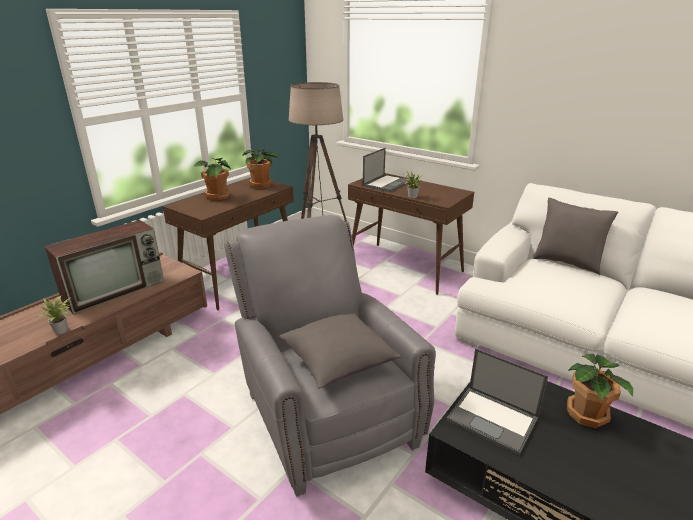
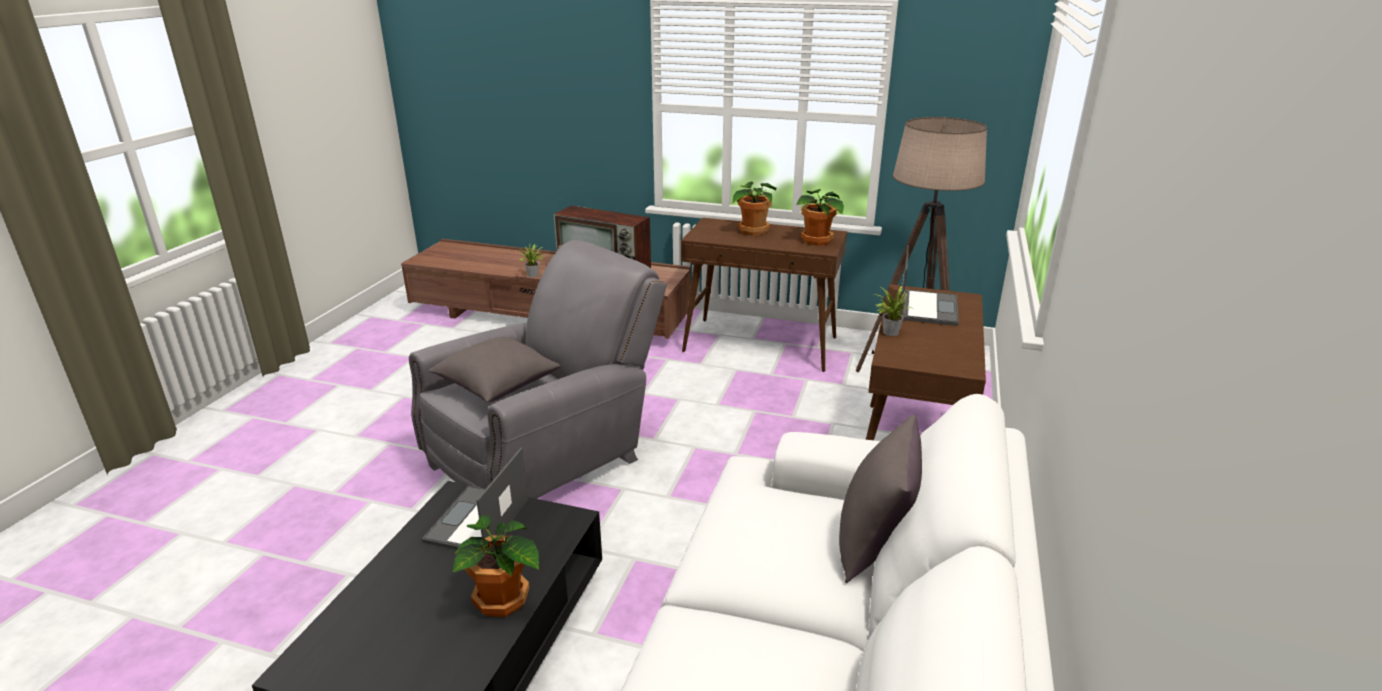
camera: 70 degrees right, 0 degrees up
laptop [363,148,411,192] -> laptop turned 90 degrees counterclockwise [900,245,959,326]

